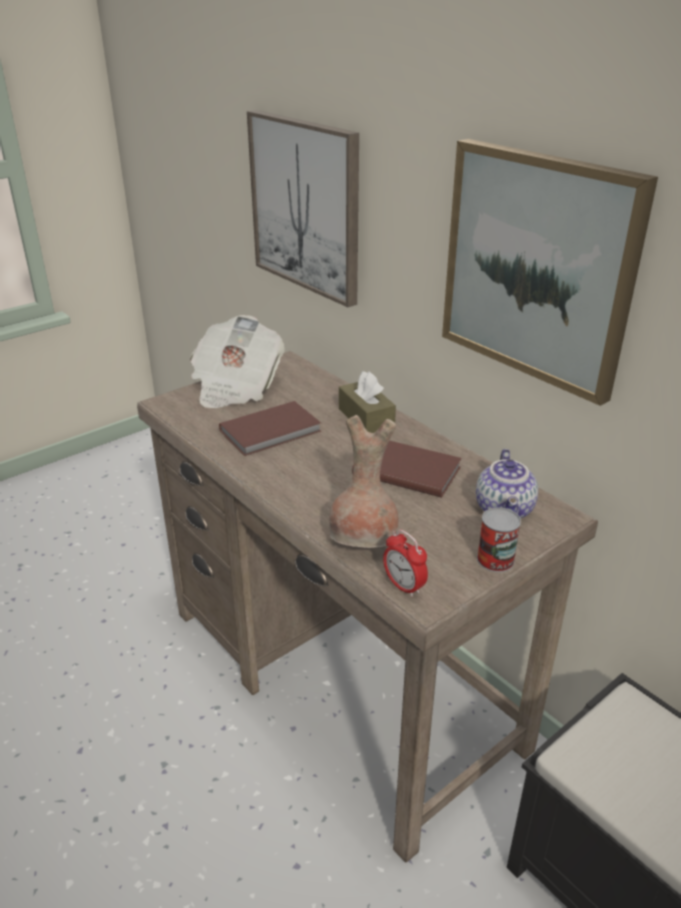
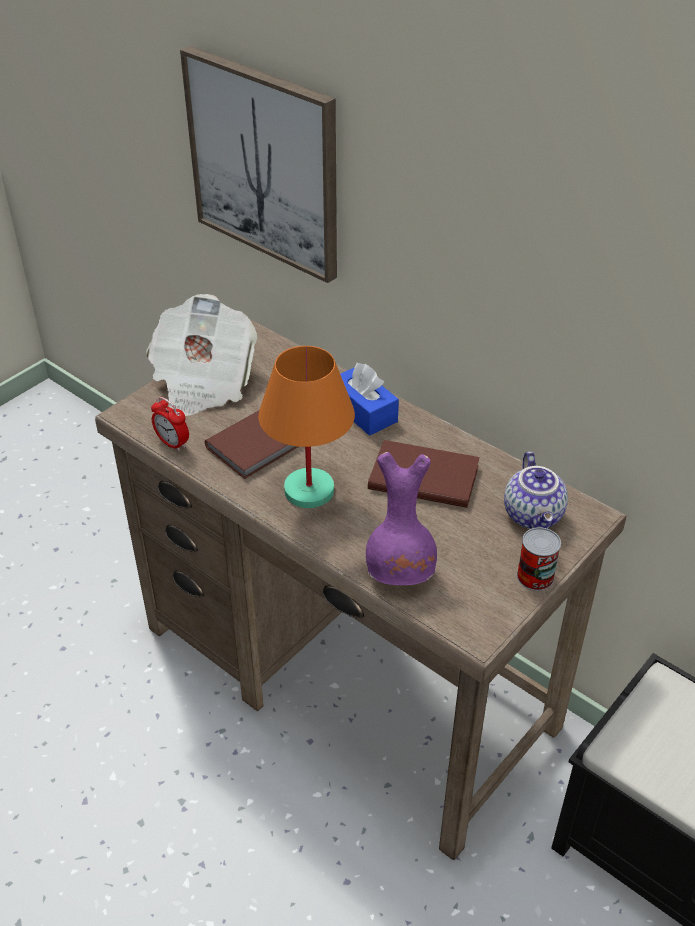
camera: 10 degrees left, 10 degrees up
brown vase [329,415,398,548] -> purple vase [366,452,437,585]
brown tissue box [339,371,396,433] -> blue tissue box [340,363,399,436]
alarm clock [383,530,428,597] -> alarm clock moved to [151,397,189,452]
picture [442,139,658,406] -> none
none -> orange table lamp [258,346,355,508]

